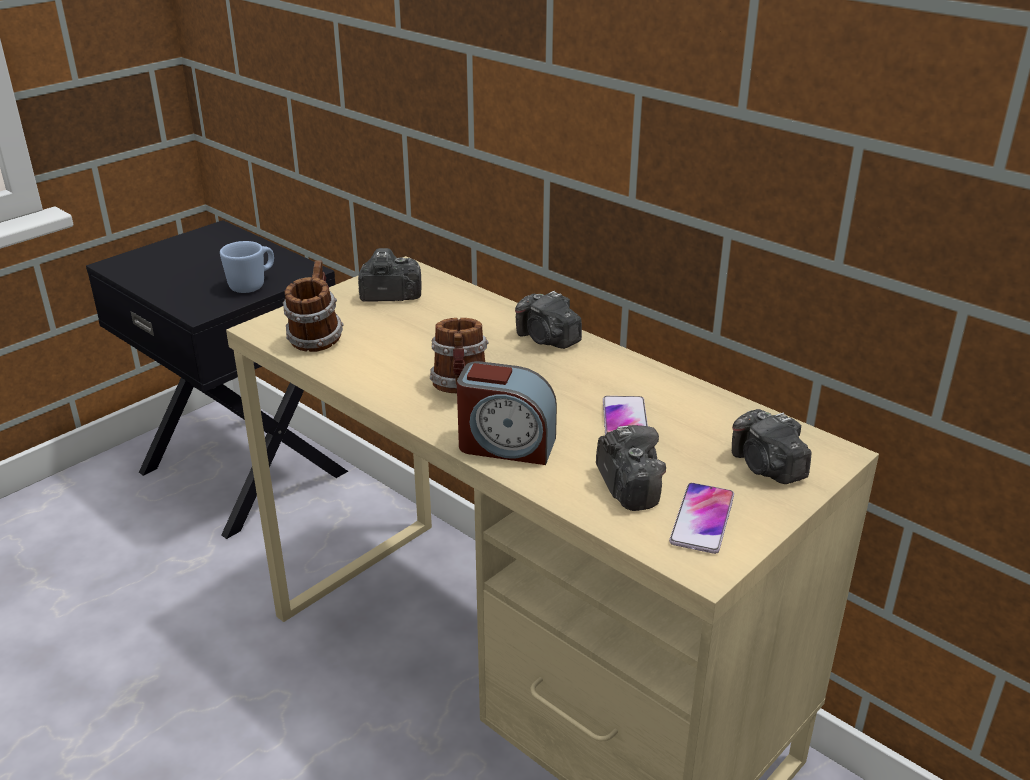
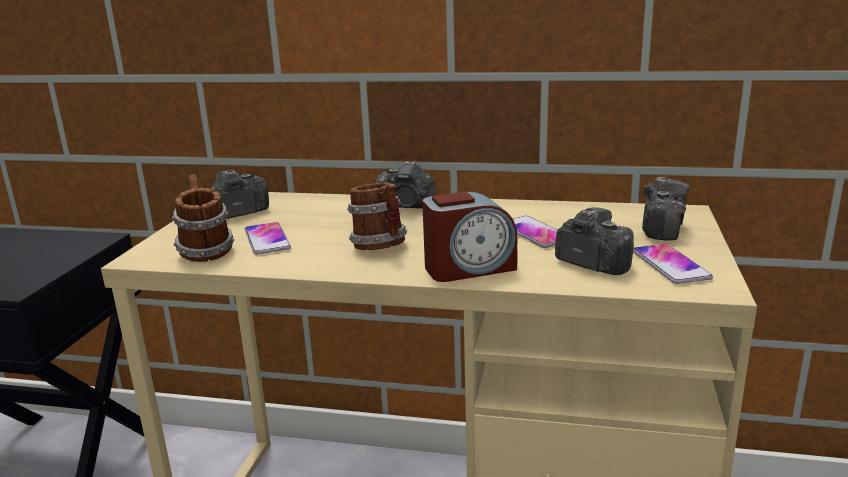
camera: 30 degrees left, 10 degrees down
blue mug [220,241,274,293] -> none
camera [732,409,811,484] -> camera turned 105 degrees counterclockwise [642,177,690,241]
none -> phone [245,222,291,255]

